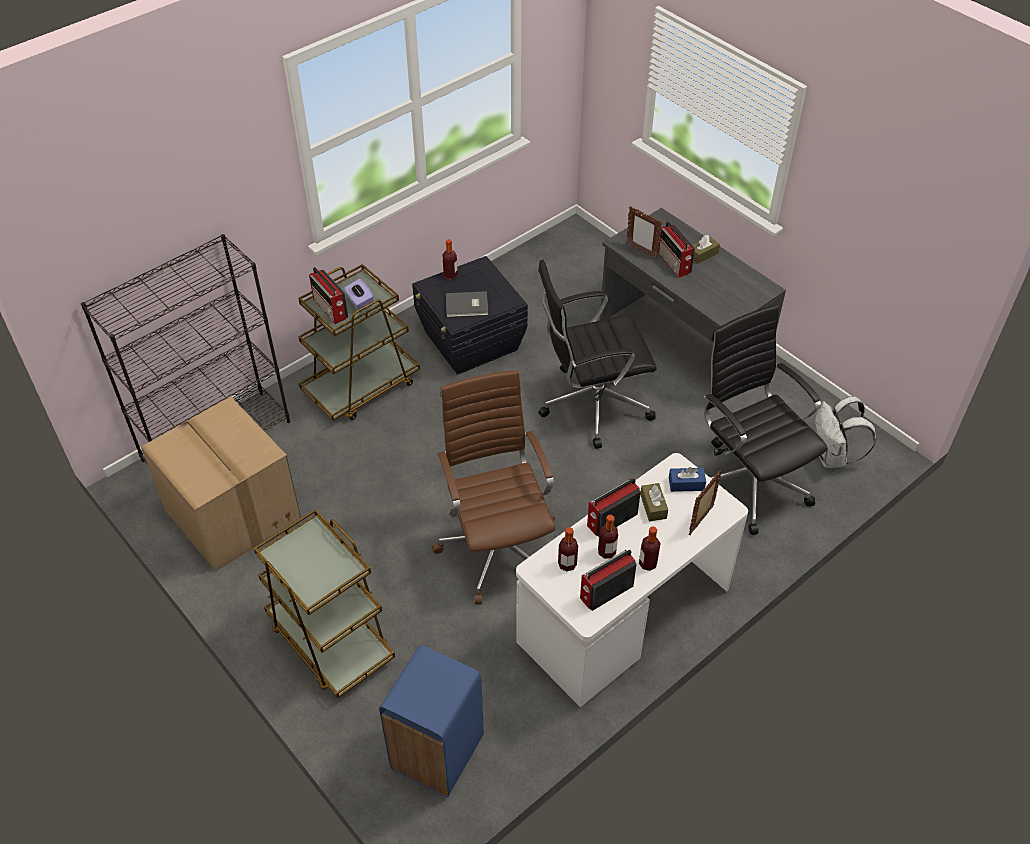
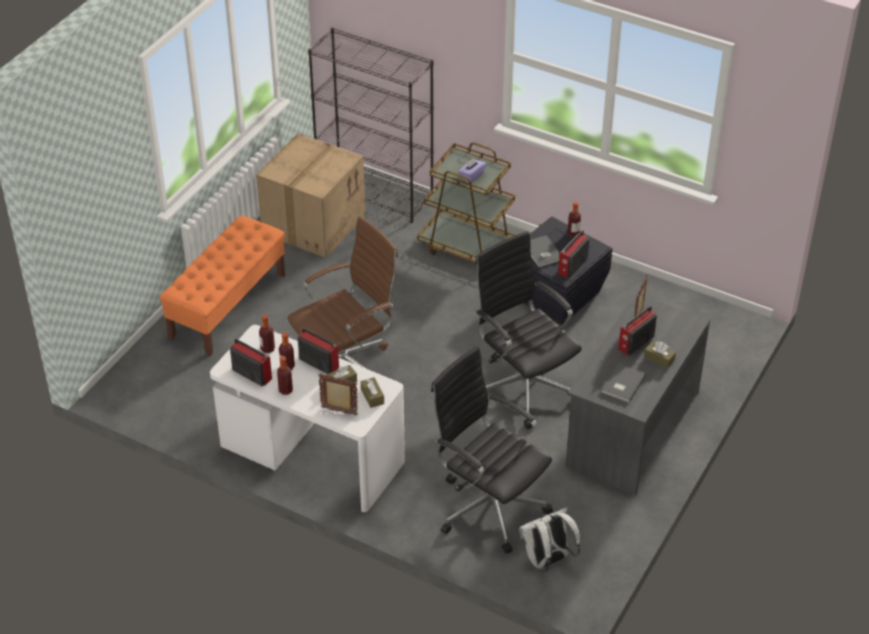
camera: 70 degrees right, 5 degrees down
brown cart [254,509,395,698] -> orange bench [159,215,285,356]
radio [309,267,348,324] -> radio moved to [558,230,589,278]
blue trash can [379,645,484,797] -> none
blue tissue box [669,467,706,492] -> brown tissue box [361,377,384,408]
black office chair [704,305,827,535] -> black office chair turned 90 degrees counterclockwise [431,347,553,554]
none -> grey book [601,364,646,403]

